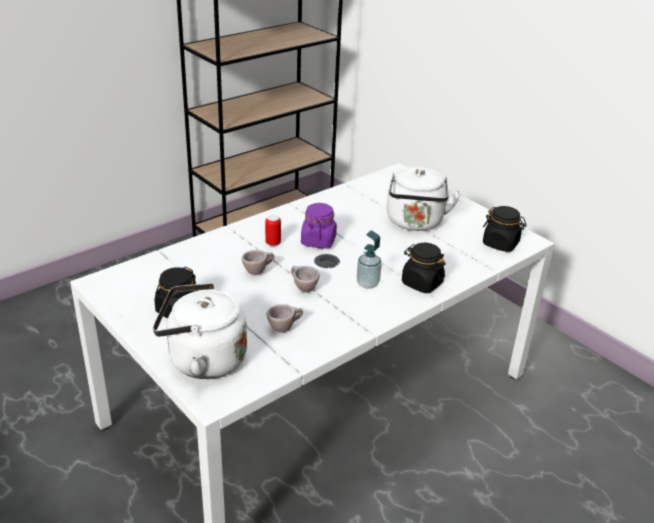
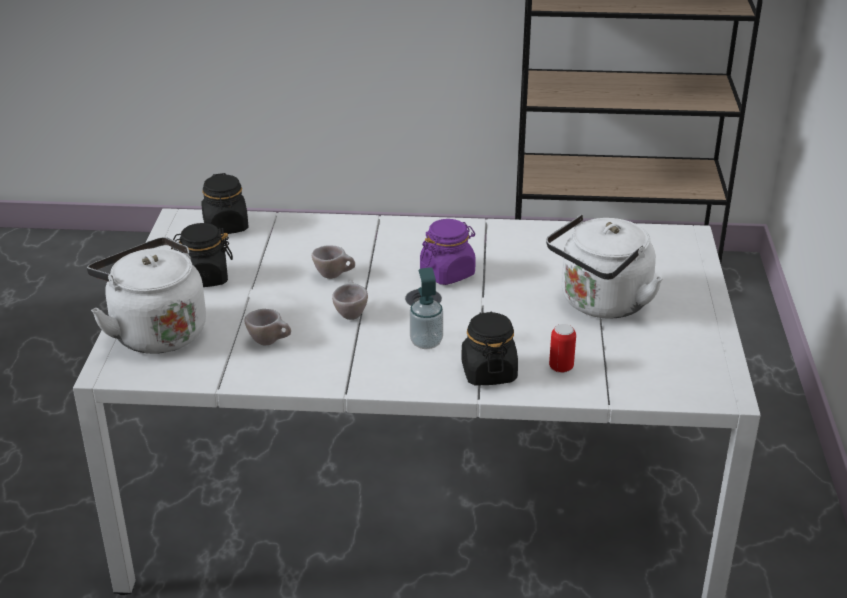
camera: 45 degrees right, 0 degrees up
can [265,215,281,246] -> can moved to [549,324,576,373]
black jar [483,206,527,252] -> black jar moved to [201,173,249,234]

